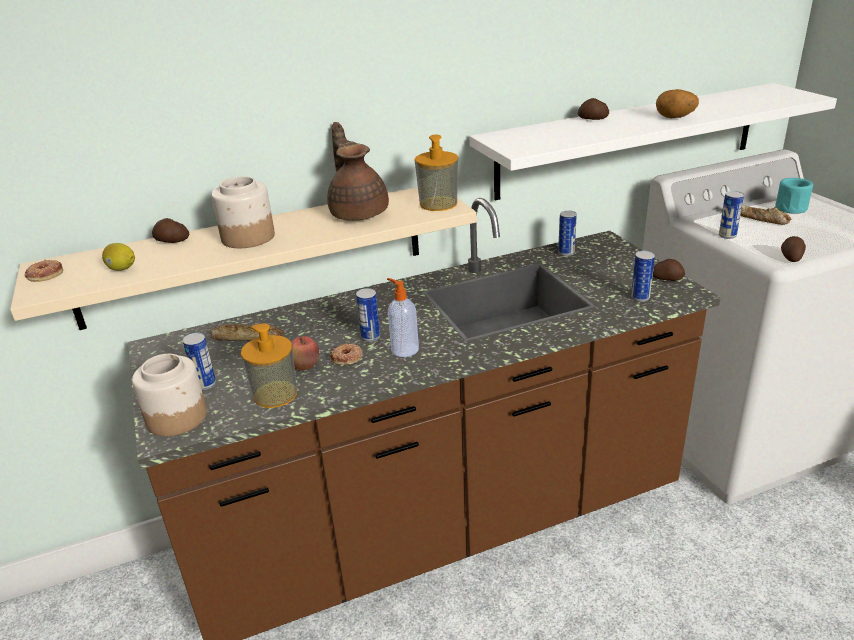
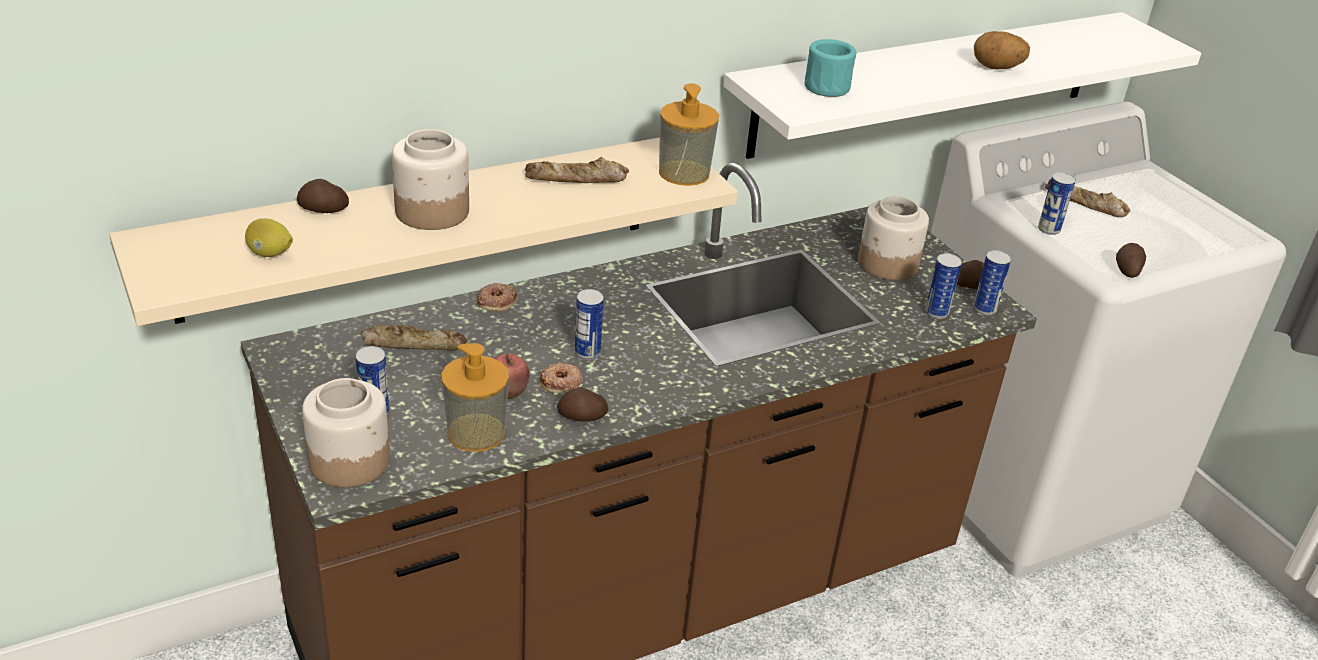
camera: 10 degrees left, 5 degrees up
donut [25,260,63,282] -> donut moved to [477,283,517,311]
brown teapot [327,122,389,221] -> bread [525,157,629,183]
soap dispenser [387,278,419,357] -> none
can [558,210,577,256] -> can moved to [973,250,1011,316]
potato [578,98,609,120] -> potato moved to [557,387,608,422]
turquoise mug [775,178,813,214] -> turquoise mug moved to [804,39,856,97]
none -> jar [858,196,929,280]

